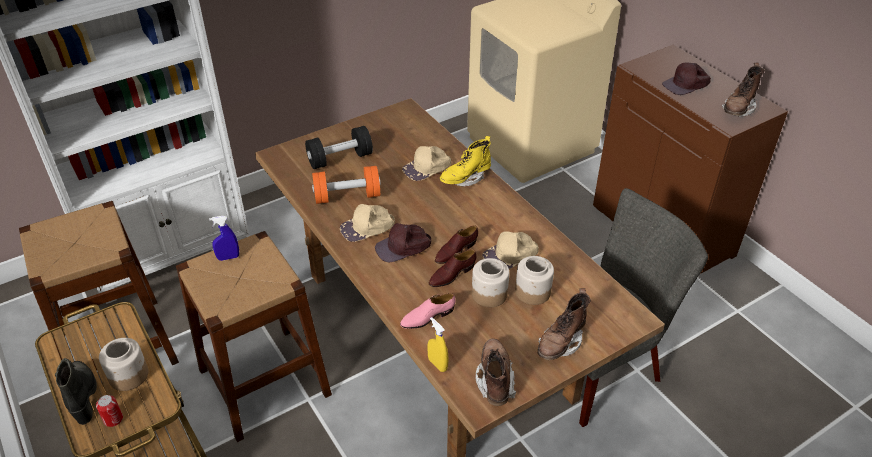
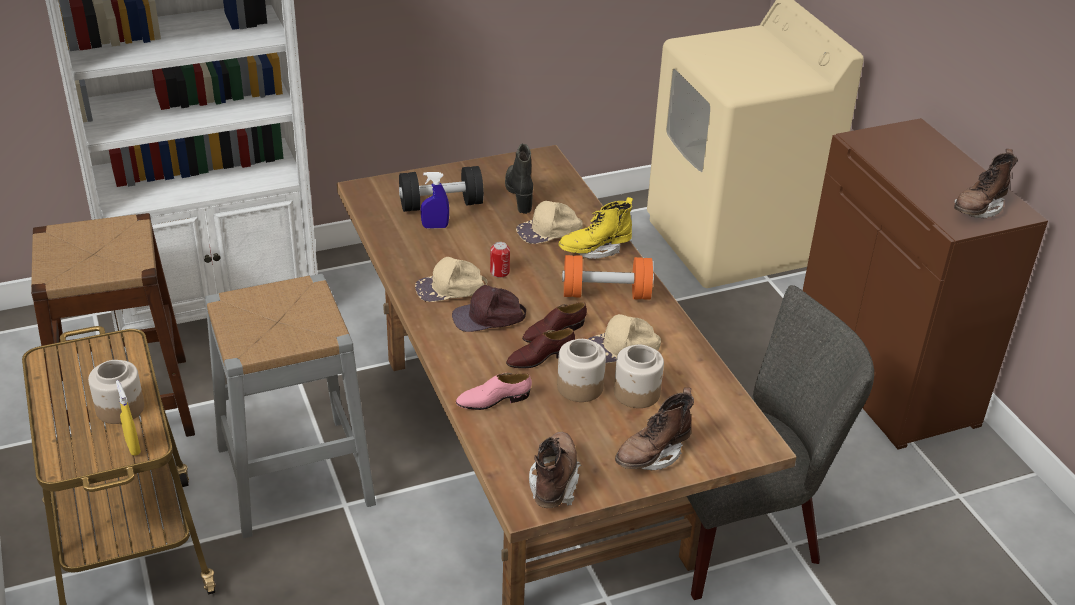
camera: 10 degrees right, 5 degrees down
black boot [55,358,97,425] -> black boot moved to [505,144,533,214]
can [96,395,123,427] -> can moved to [490,242,510,278]
brown stool [176,231,332,442] -> grey stool [205,274,376,538]
blue spray bottle [209,216,239,261] -> blue spray bottle moved to [421,172,449,228]
orange dumbbell [312,166,381,204] -> orange dumbbell moved to [562,255,654,300]
yellow spray bottle [427,317,448,372] -> yellow spray bottle moved to [116,380,141,456]
brown cap [662,63,711,95] -> none

